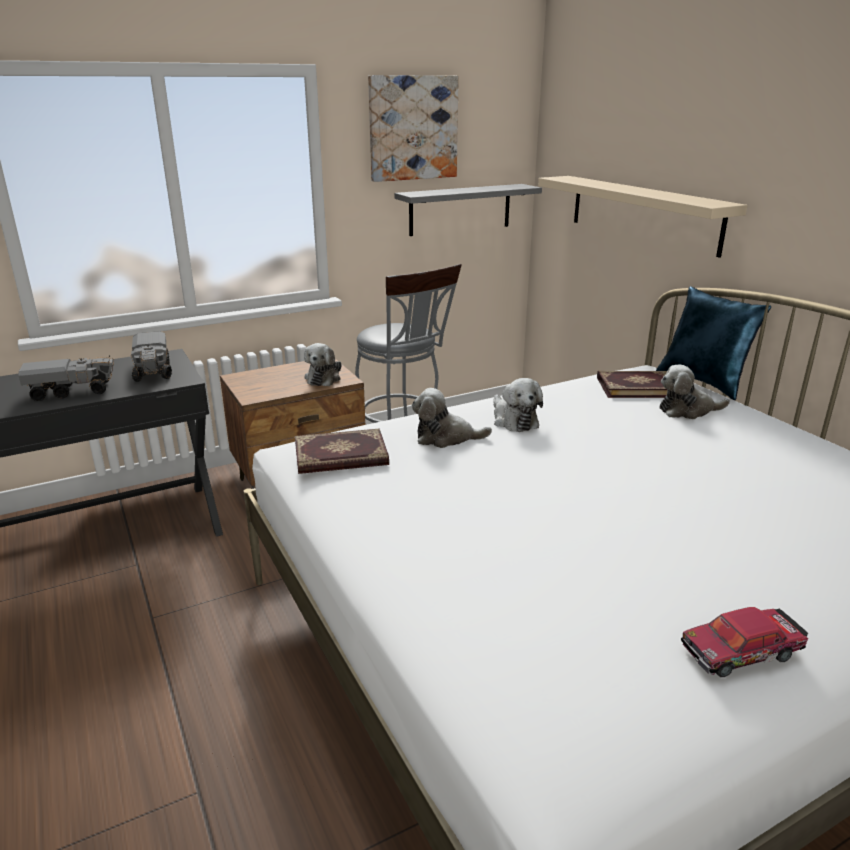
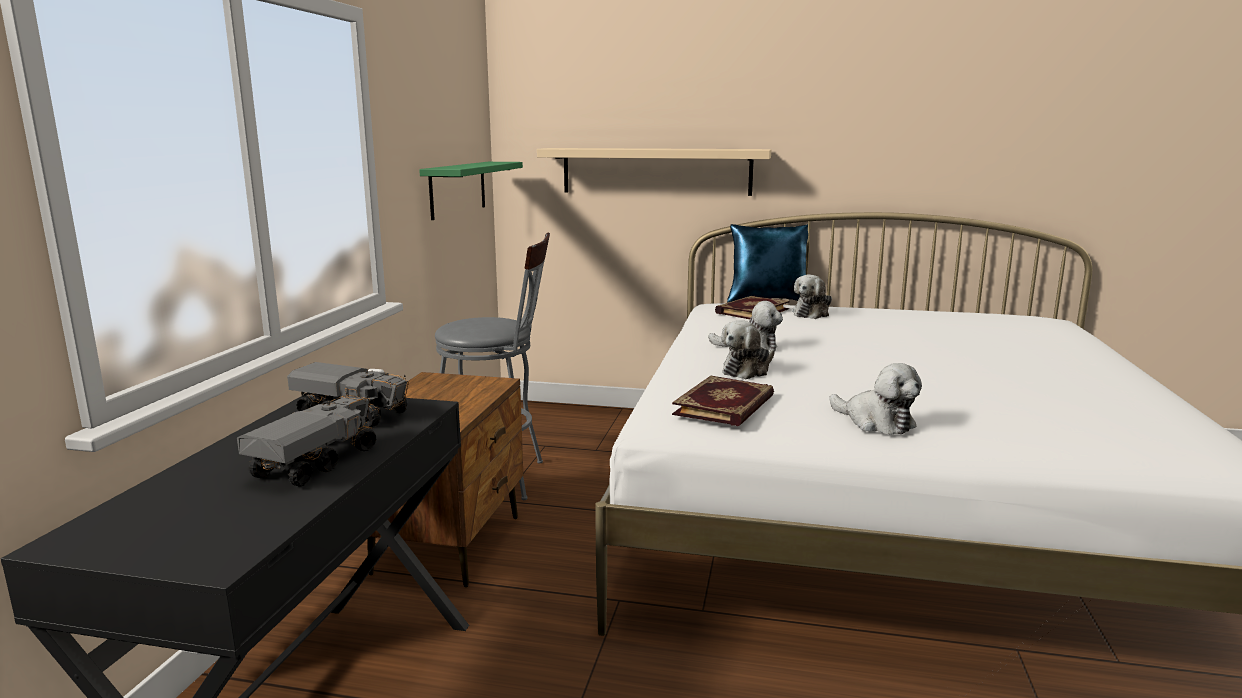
camera: 50 degrees left, 10 degrees down
plush toy [304,343,342,386] -> plush toy moved to [829,363,922,434]
picture [368,75,459,182] -> none
grey shelf [394,184,542,236] -> green shelf [419,162,523,220]
toy car [681,607,808,677] -> none

